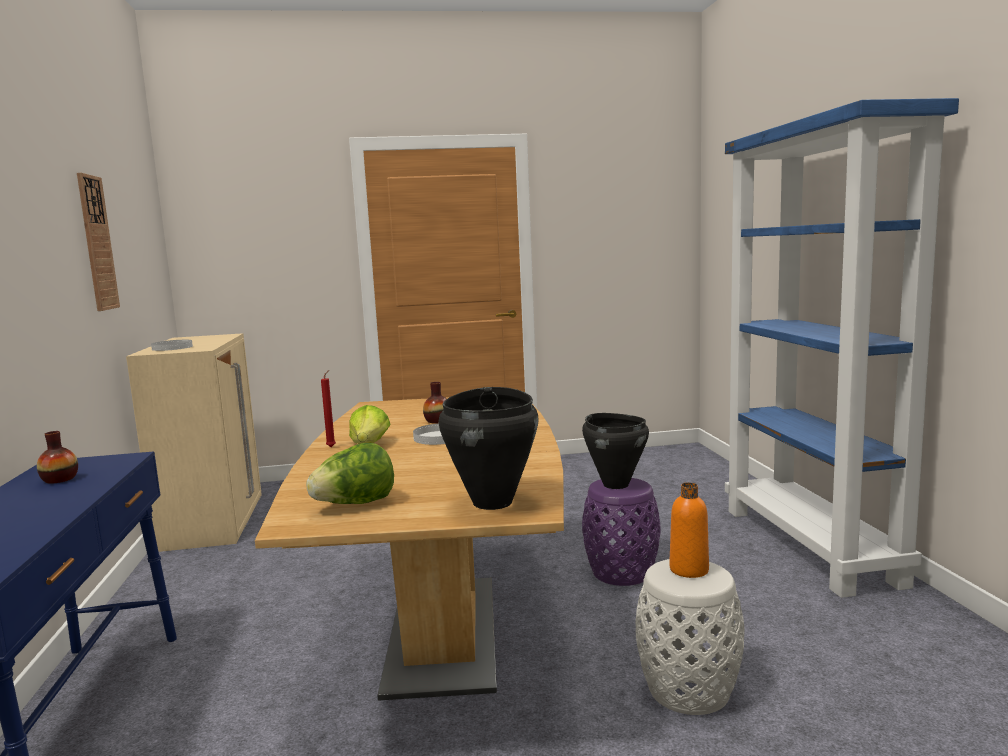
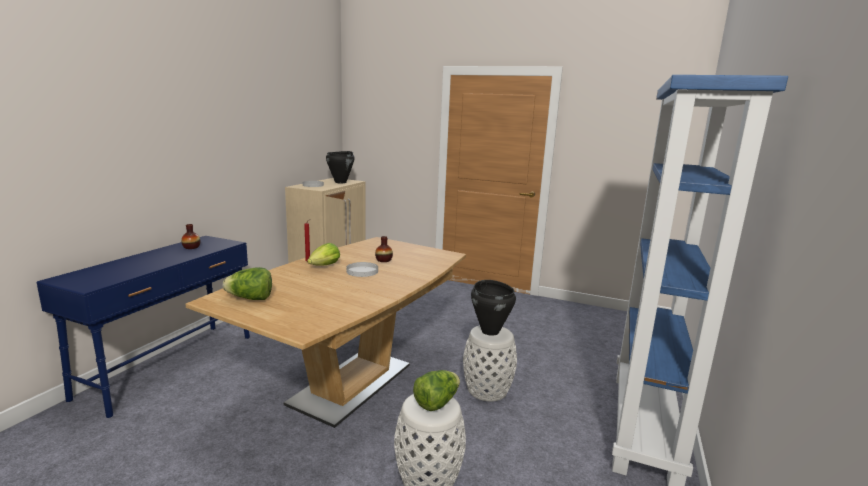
camera: 30 degrees right, 5 degrees up
wall clock [77,173,120,311] -> none
black cooking pot [439,387,539,510] -> black cooking pot moved to [326,151,355,183]
purple stool [582,478,661,586] -> white stool [463,325,517,401]
orange bottle [669,483,709,578] -> lettuce [413,370,460,411]

